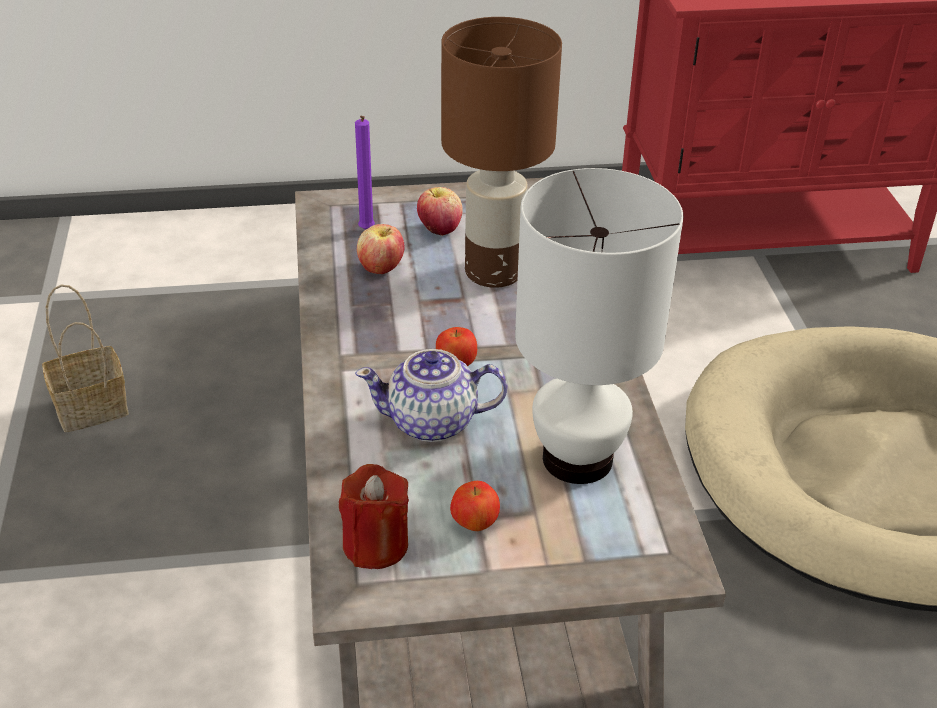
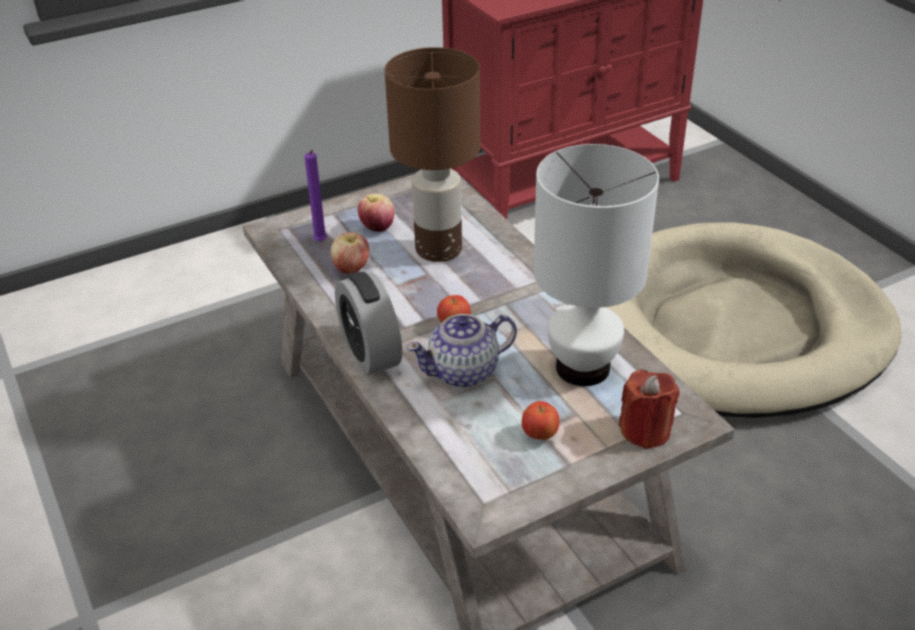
camera: 20 degrees left, 0 degrees up
basket [42,285,129,432] -> none
red candle [339,464,409,569] -> red candle moved to [619,370,680,449]
none -> alarm clock [335,272,402,375]

